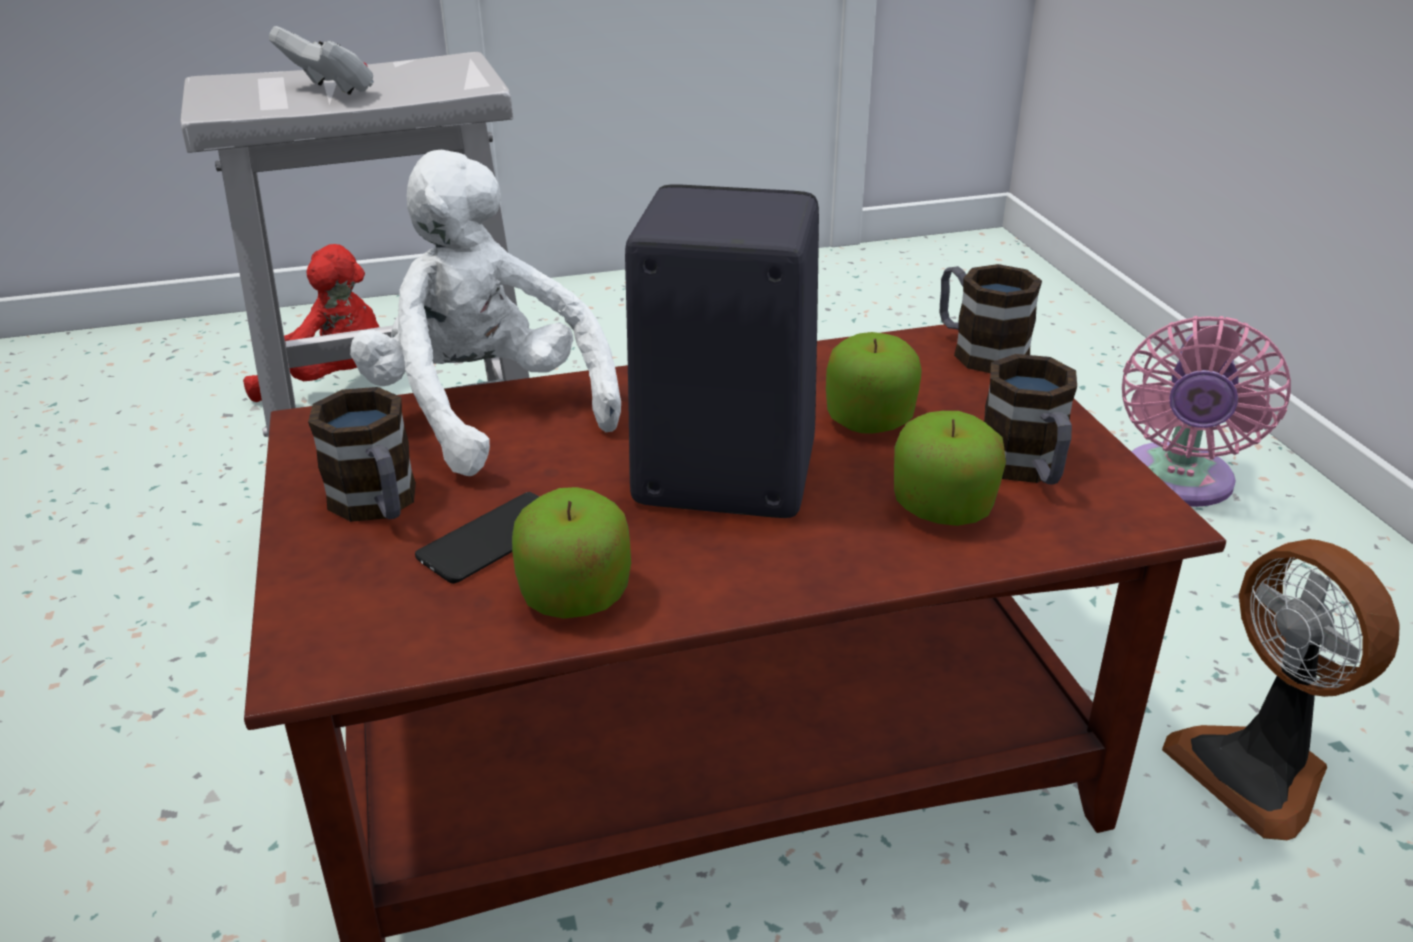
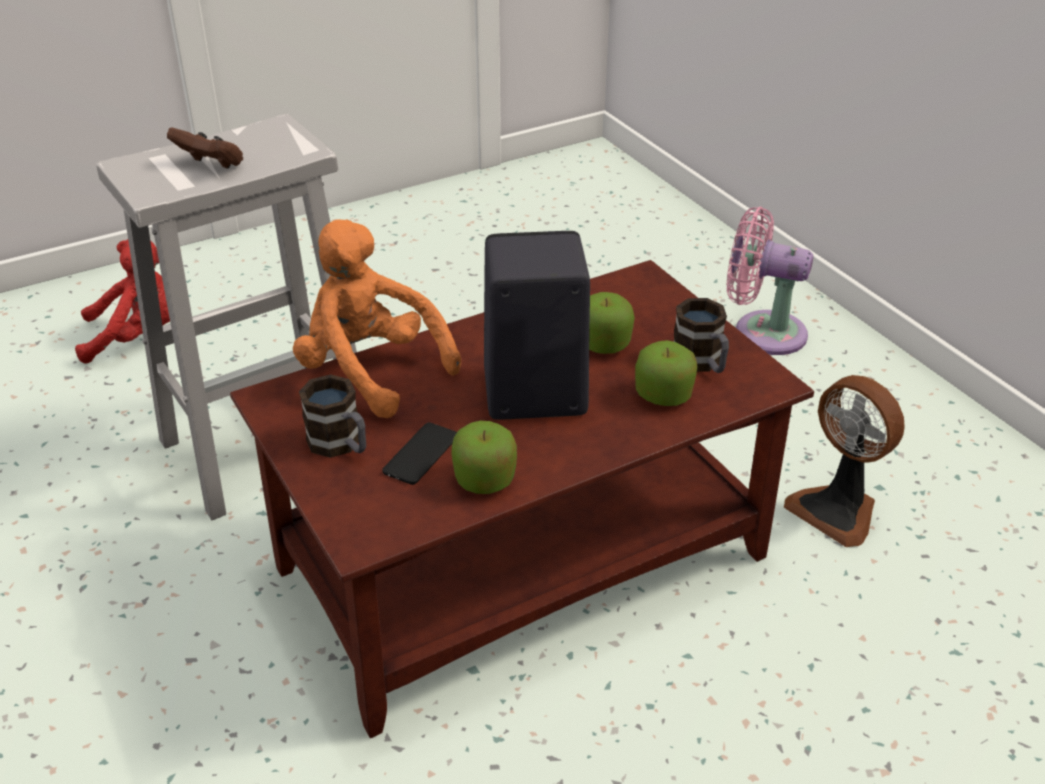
camera: 15 degrees left, 5 degrees up
white game controller [269,26,374,95] -> brown game controller [167,127,243,169]
white plush toy [350,150,621,476] -> orange plush toy [293,219,461,418]
mug [939,264,1042,373] -> none
pink fan [1122,316,1291,507] -> pink fan turned 105 degrees clockwise [727,207,813,355]

